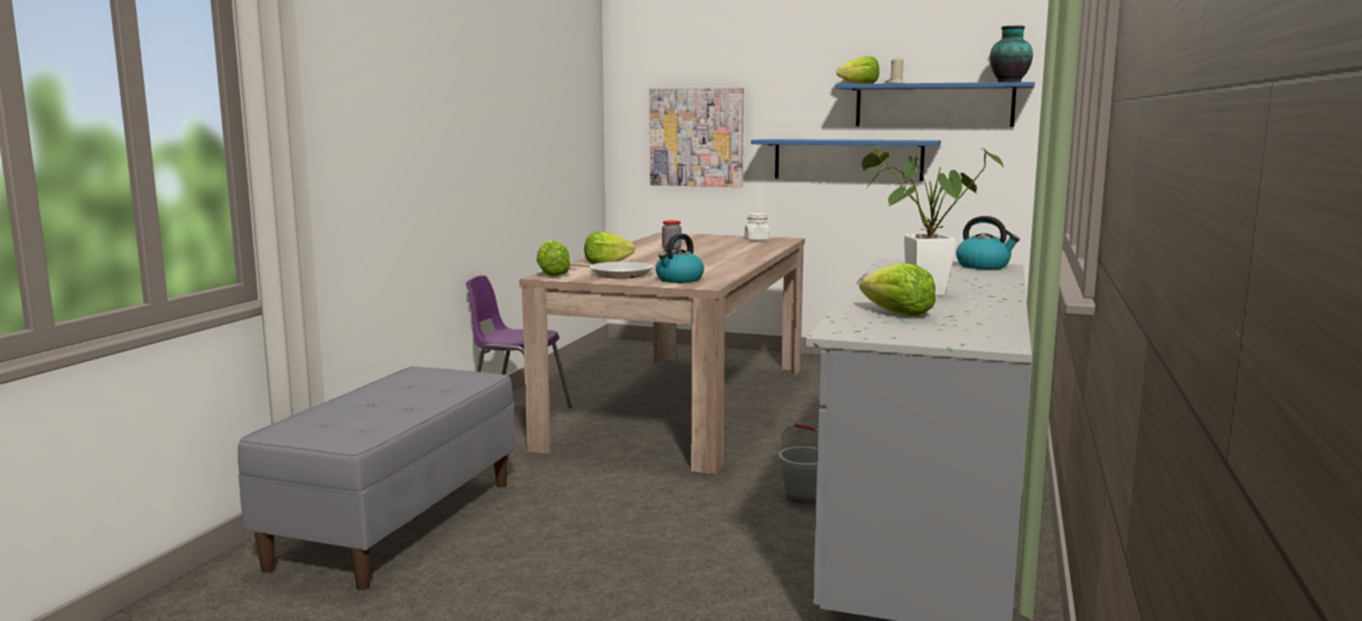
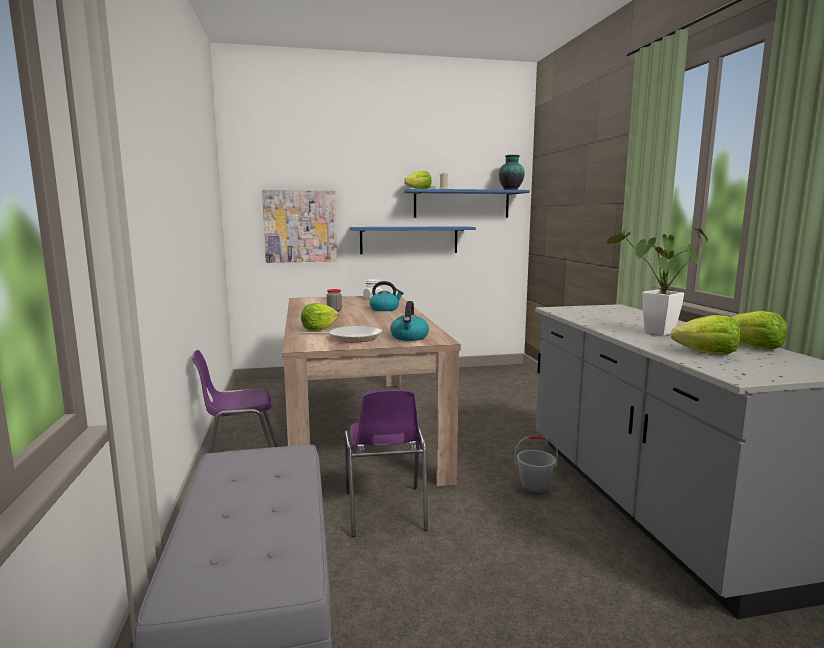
camera: 30 degrees left, 0 degrees up
lettuce [536,240,570,277] -> lettuce moved to [732,311,787,350]
kettle [956,216,1020,269] -> kettle moved to [370,281,403,311]
none -> purple chair [345,389,428,537]

